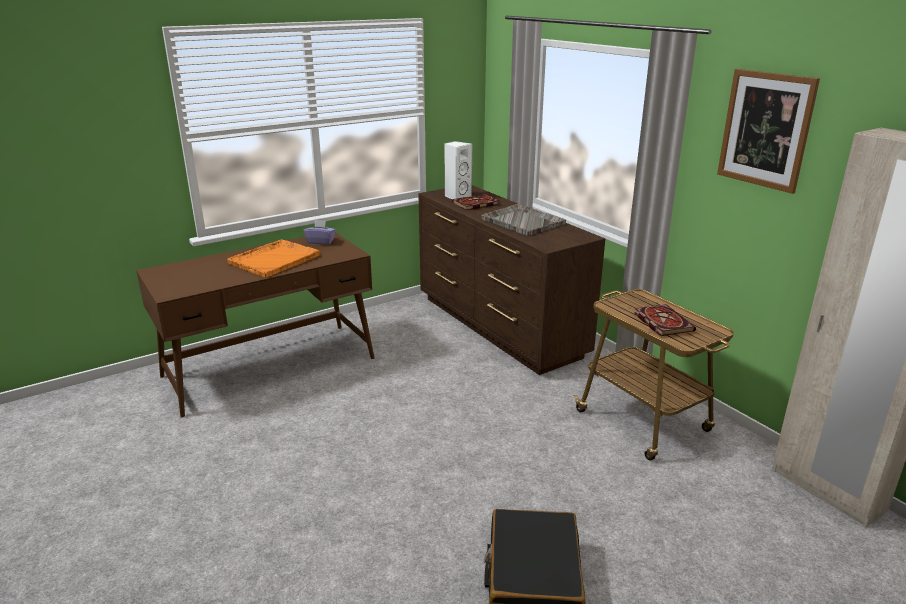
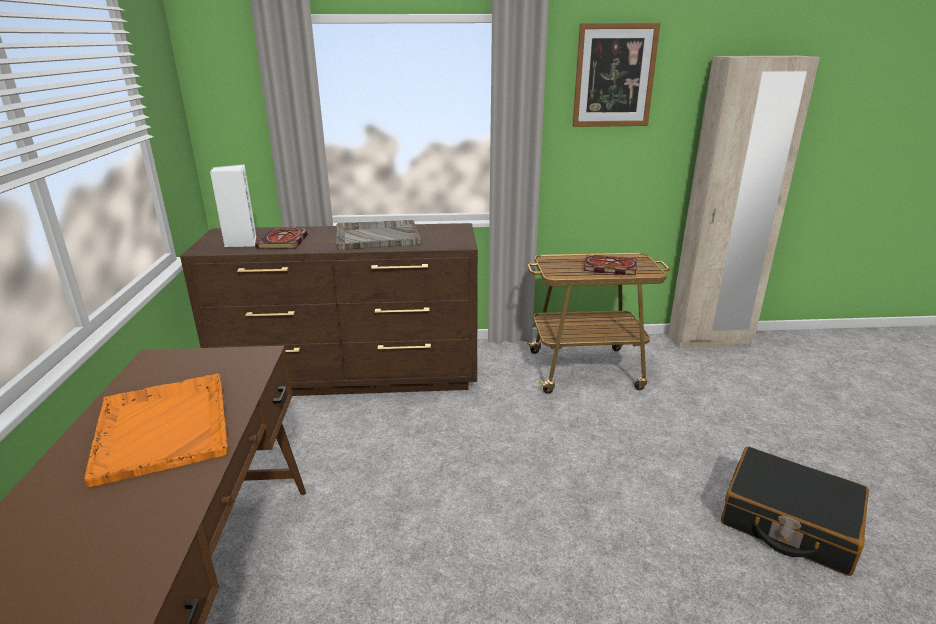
camera: 60 degrees left, 0 degrees up
purple tissue box [303,220,336,245] -> none

